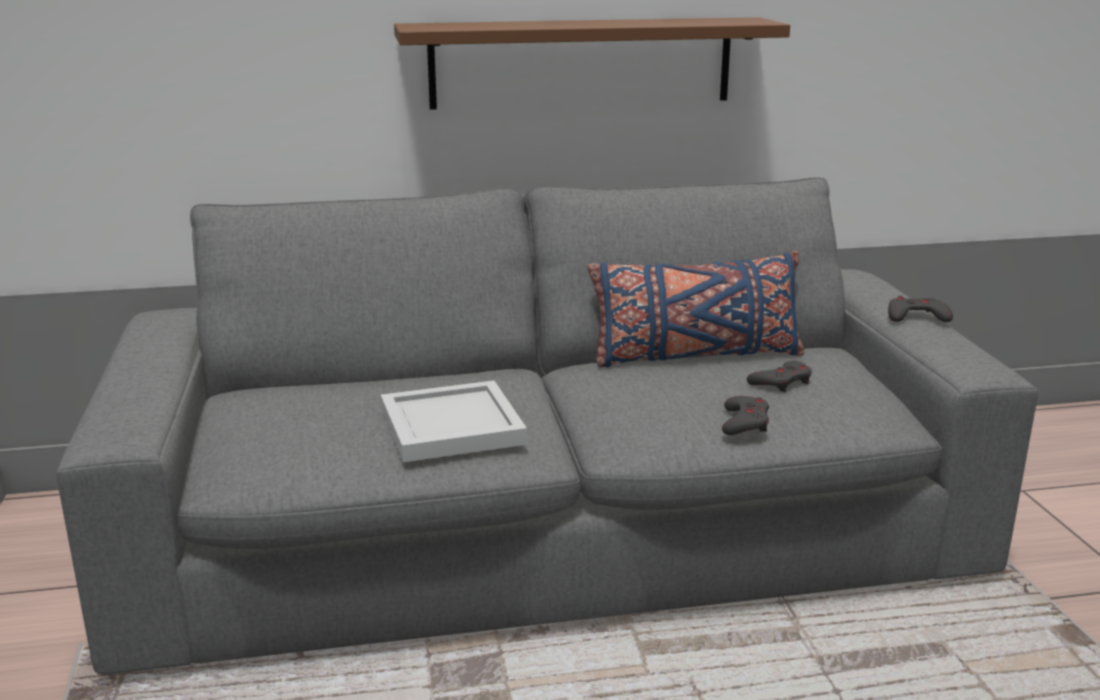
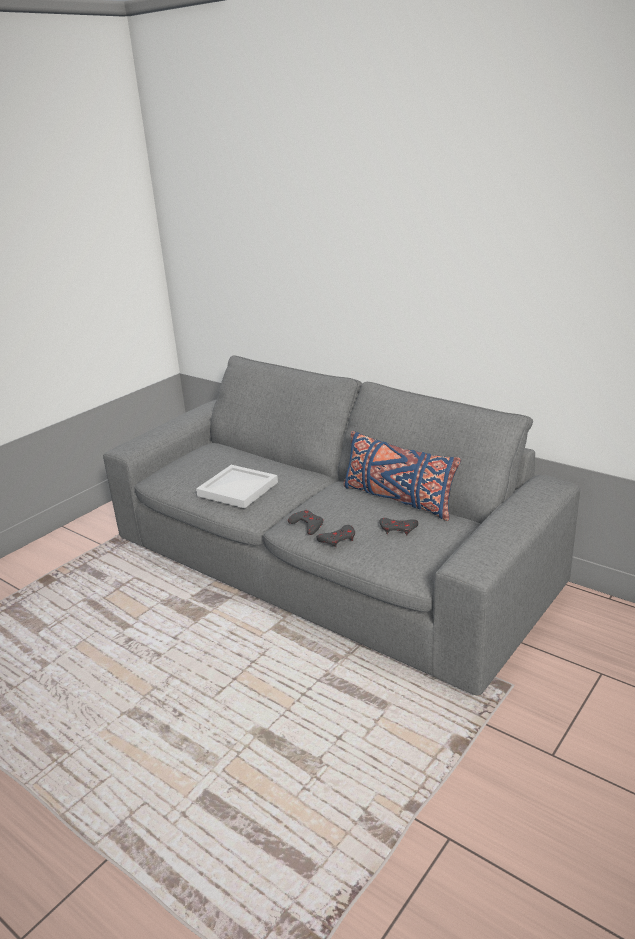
camera: 50 degrees right, 5 degrees up
brown shelf [394,17,790,110] -> none
grey game controller [888,296,953,322] -> grey game controller moved to [288,510,323,535]

